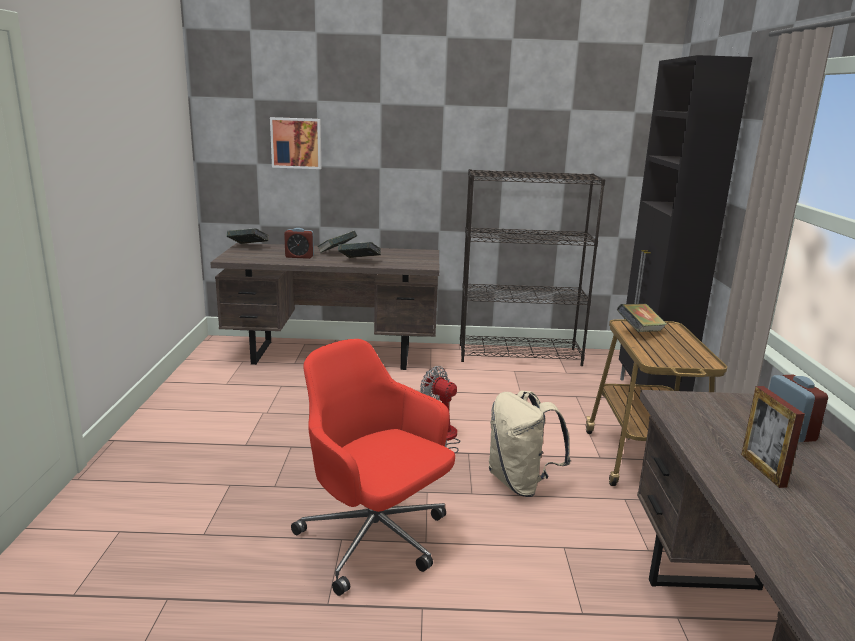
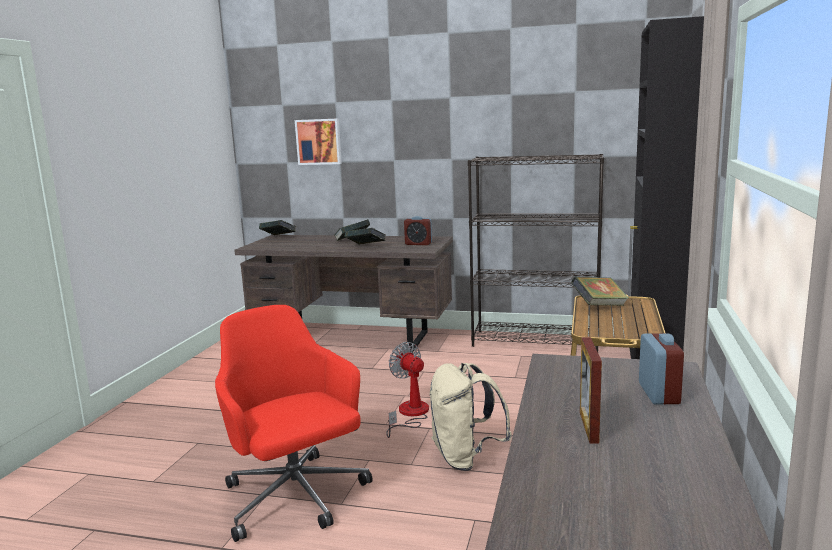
camera: 15 degrees right, 5 degrees down
alarm clock [284,228,314,259] -> alarm clock moved to [404,216,432,245]

